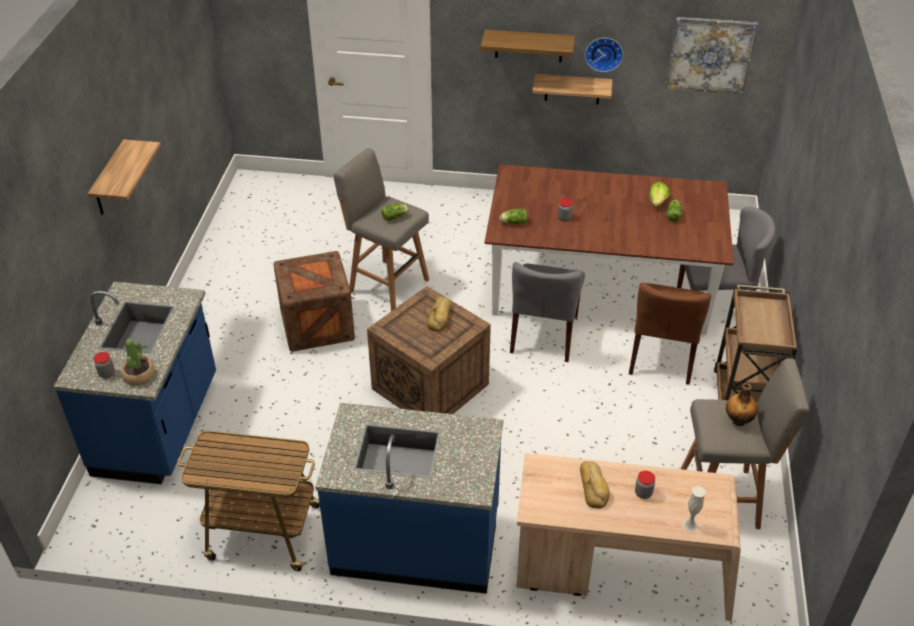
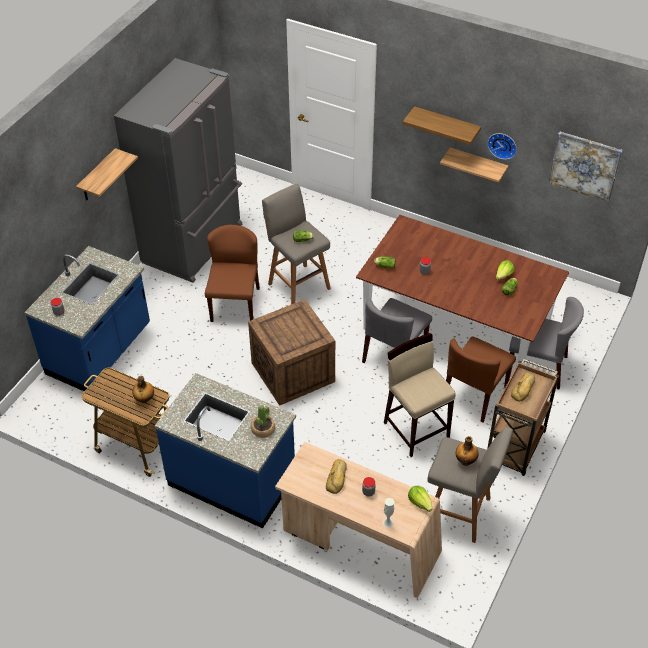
camera: 20 degrees right, 5 degrees up
potted plant [121,339,155,386] -> potted plant moved to [251,405,275,438]
crate [273,251,355,352] -> brown chair [205,225,260,322]
bread [427,297,451,332] -> bread moved to [511,373,536,402]
none -> grey fridge [114,58,242,283]
none -> bottle [132,376,154,403]
none -> beige stool [384,333,456,457]
none -> lettuce [408,486,432,512]

